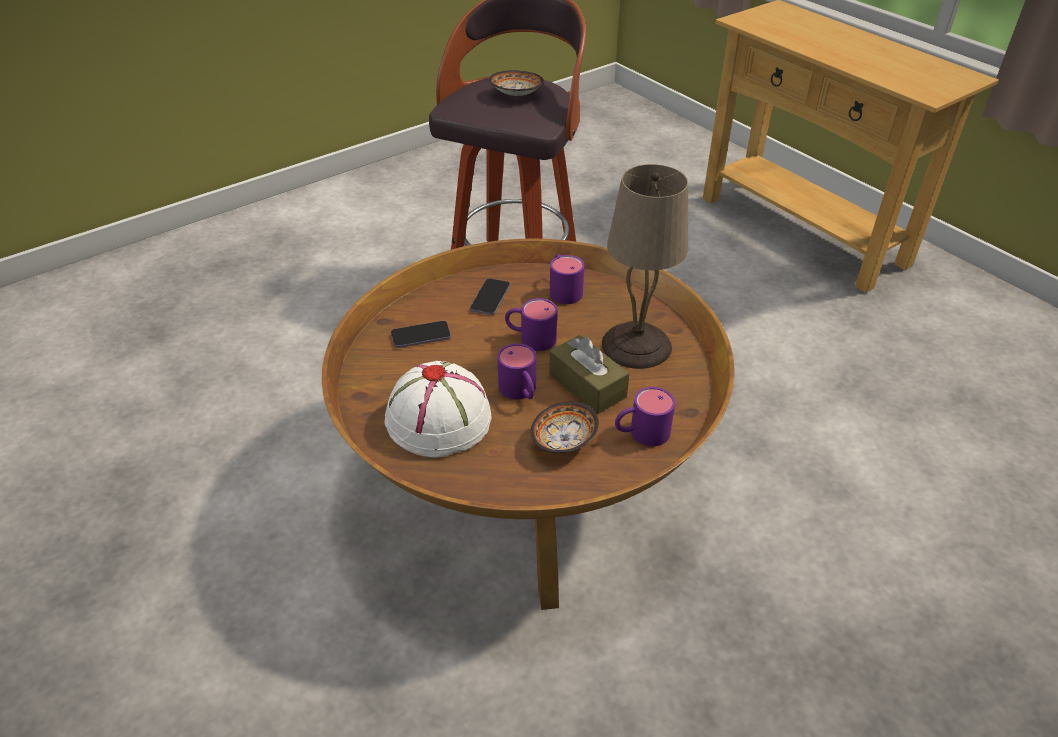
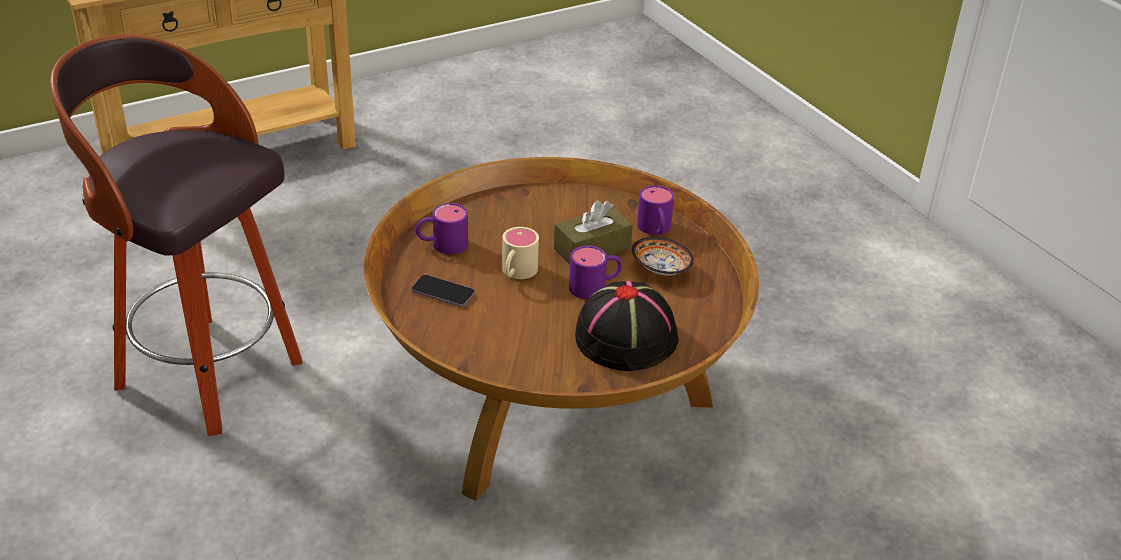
camera: 85 degrees left, 5 degrees down
white hat [385,361,491,457] -> black hat [575,281,679,371]
phone [391,321,451,348] -> none
bowl [489,70,544,96] -> none
purple mug [505,298,557,351] -> beige mug [502,227,539,279]
beige table lamp [602,164,688,369] -> none

